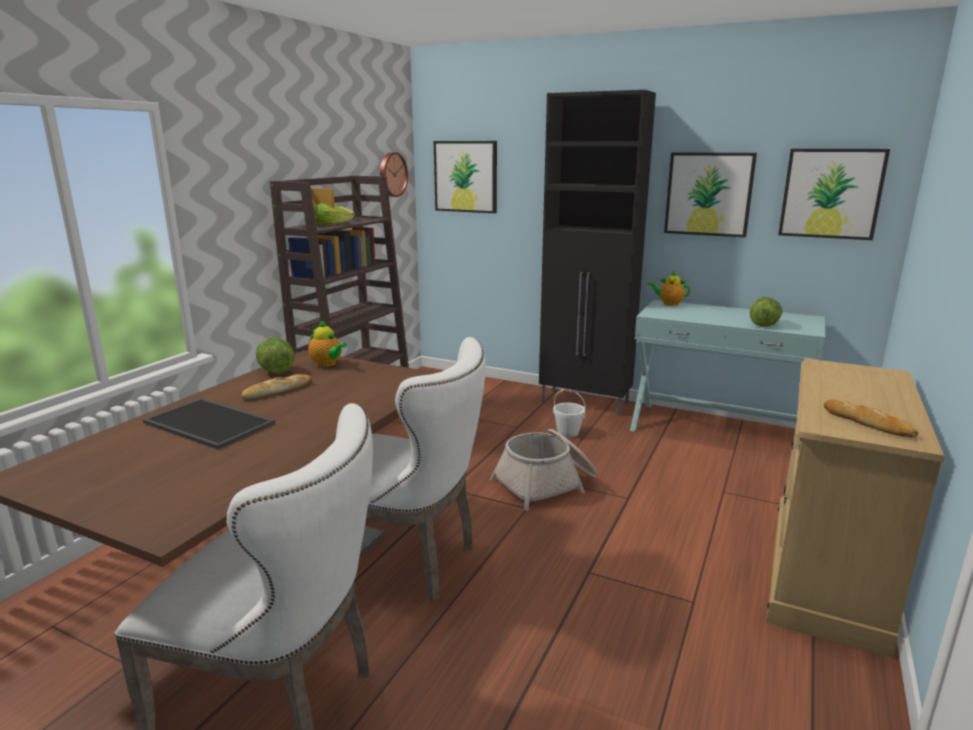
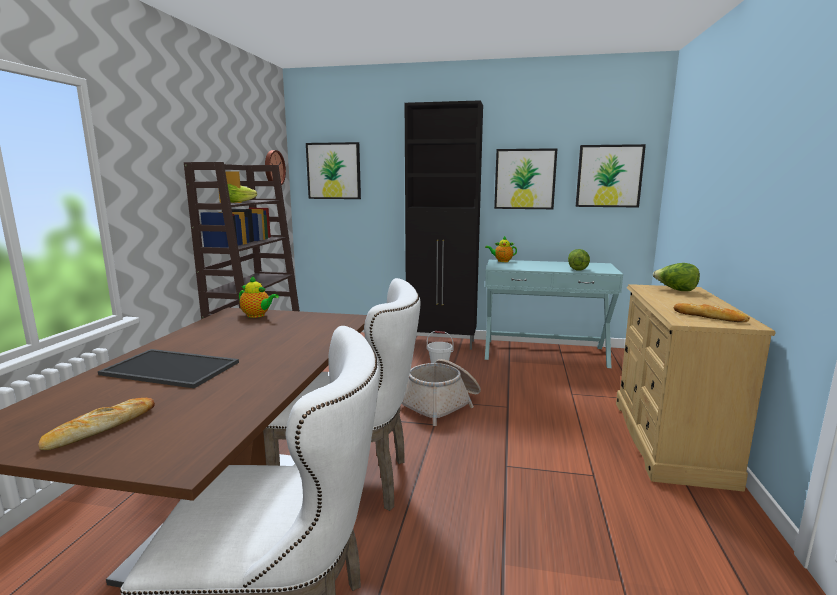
camera: 15 degrees left, 5 degrees down
bread [241,374,312,400] -> bread moved to [38,398,155,450]
lettuce [256,338,294,374] -> lettuce moved to [653,263,700,291]

